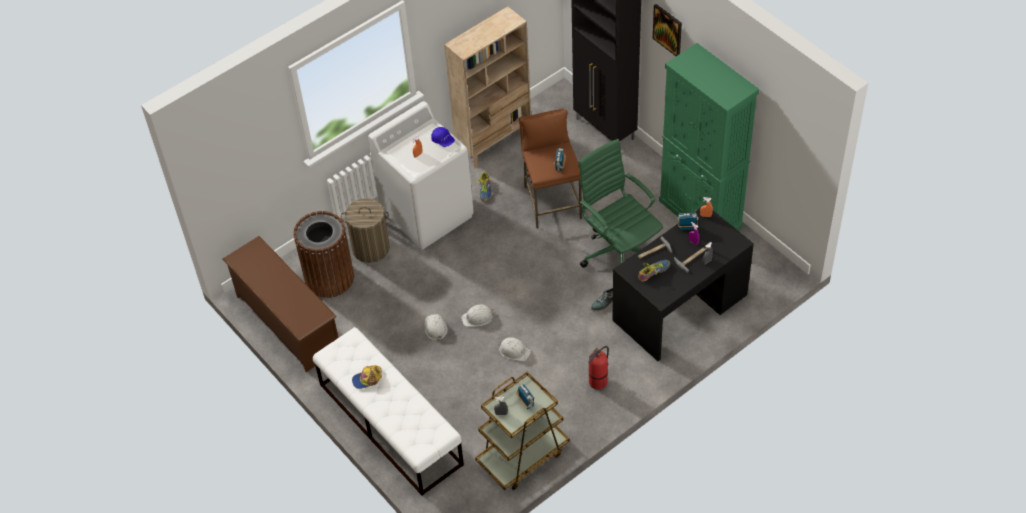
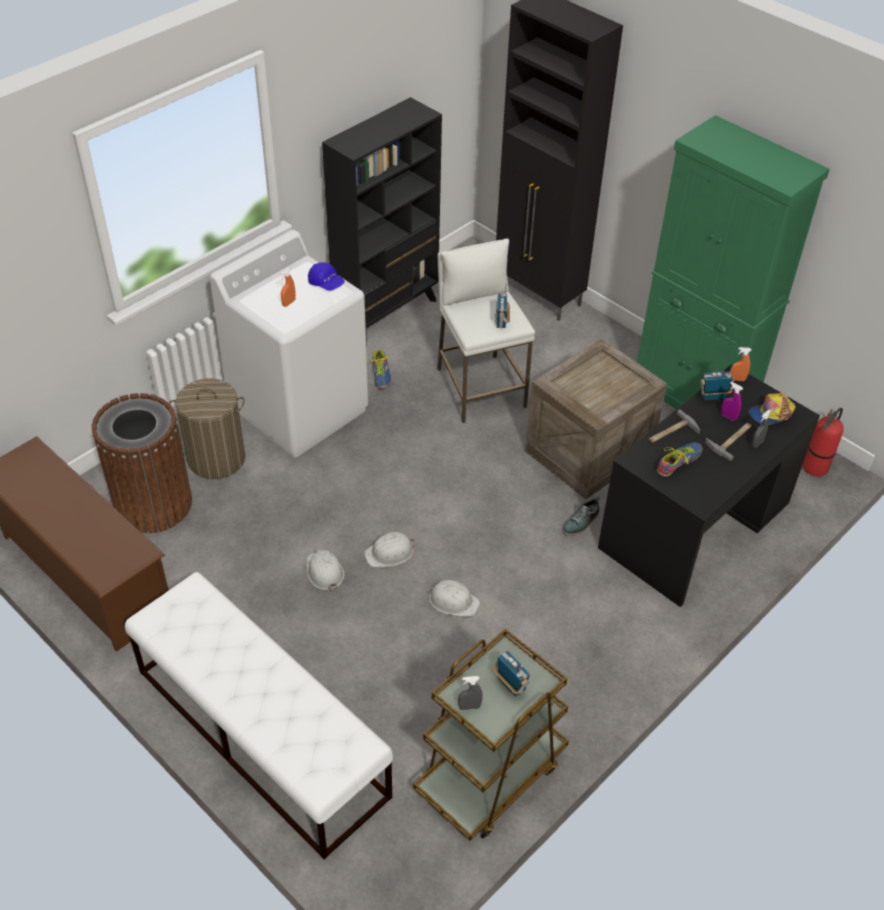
camera: 10 degrees left, 5 degrees down
cap [352,365,382,389] -> cap moved to [748,393,795,425]
beige bookcase [444,6,531,167] -> black bookcase [322,97,442,346]
brown stool [519,109,582,229] -> white stool [437,238,535,423]
green office chair [578,139,663,268] -> crate [525,338,667,499]
fire extinguisher [588,346,609,390] -> fire extinguisher moved to [803,408,844,477]
picture [653,4,682,56] -> none

